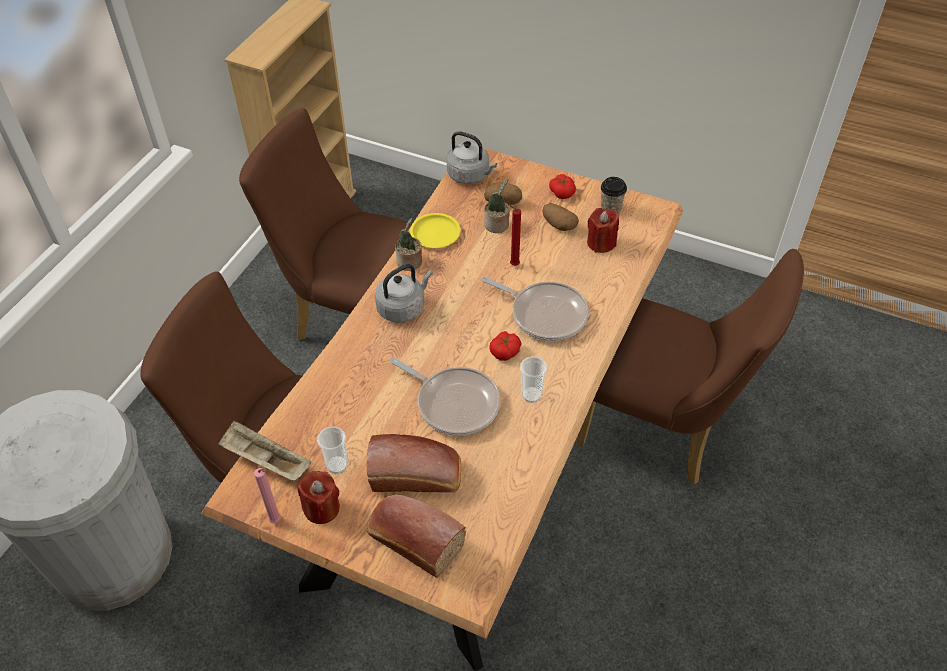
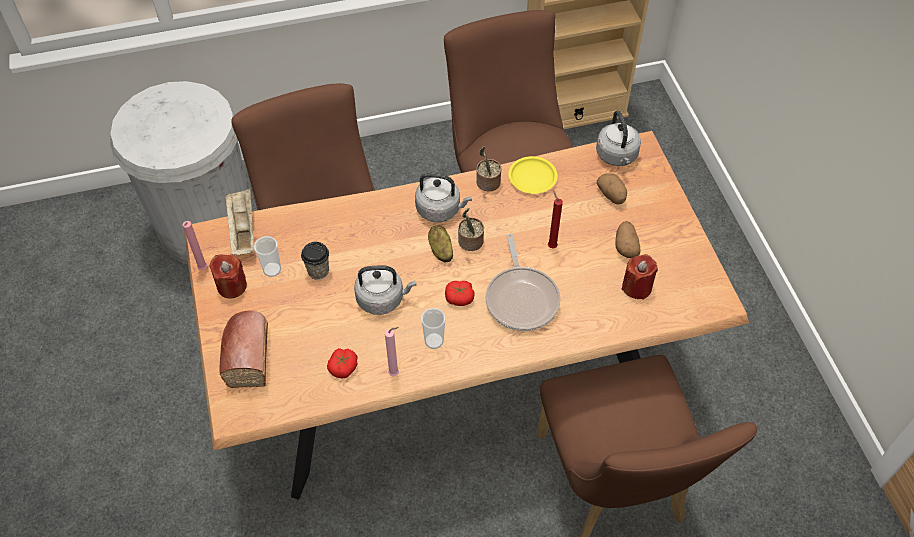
camera: 50 degrees right, 5 degrees up
bread [367,434,461,493] -> none
frying pan [390,358,500,436] -> grey kettle [354,265,416,315]
potted plant [484,179,510,233] -> potted plant moved to [458,208,484,251]
tomato [549,174,576,199] -> tomato moved to [327,348,358,378]
cup [601,177,627,213] -> cup moved to [301,242,329,280]
none -> pink candle [385,327,399,377]
none -> potato [428,226,453,262]

